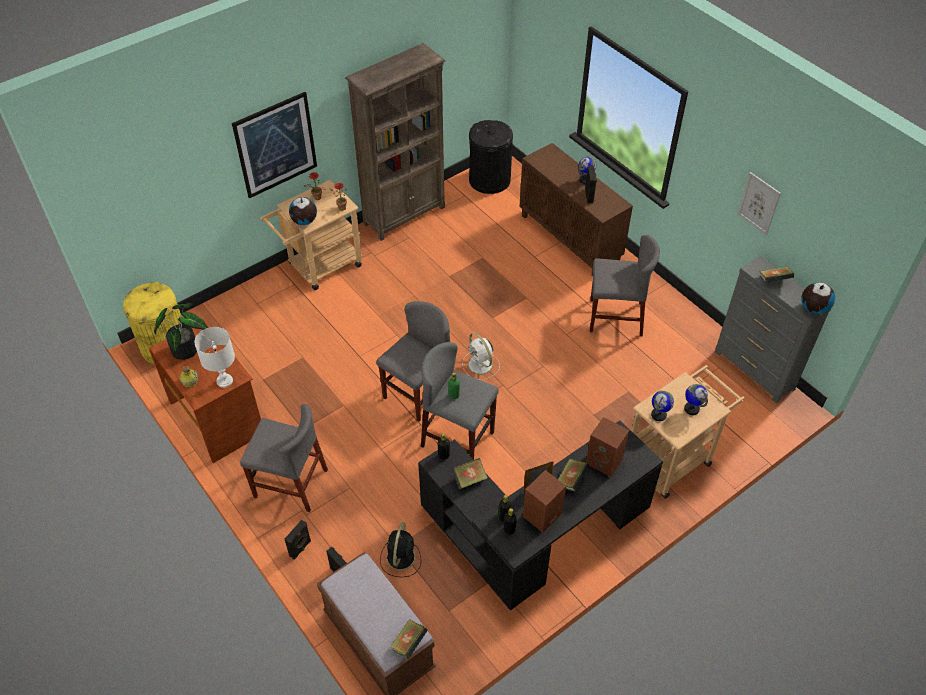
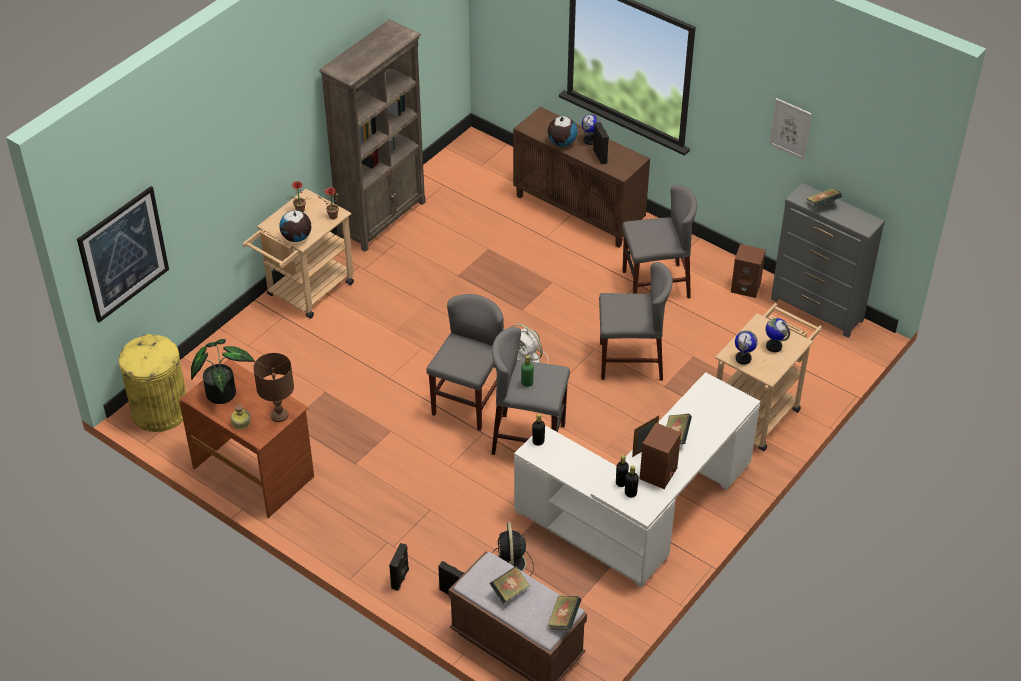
camera: 15 degrees left, 5 degrees down
white table lamp [195,327,235,388] -> brown table lamp [253,353,294,422]
picture [232,92,317,198] -> picture moved to [77,186,169,323]
grey chair [240,404,328,512] -> grey chair moved to [599,262,673,381]
black desk [418,420,663,611] -> white desk [514,372,760,587]
book [451,458,488,489] -> book moved to [489,566,530,604]
black trash can [469,120,513,194] -> none
brown speaker [586,417,629,477] -> brown speaker moved to [731,244,766,298]
globe [801,282,835,314] -> globe moved to [548,116,578,147]

